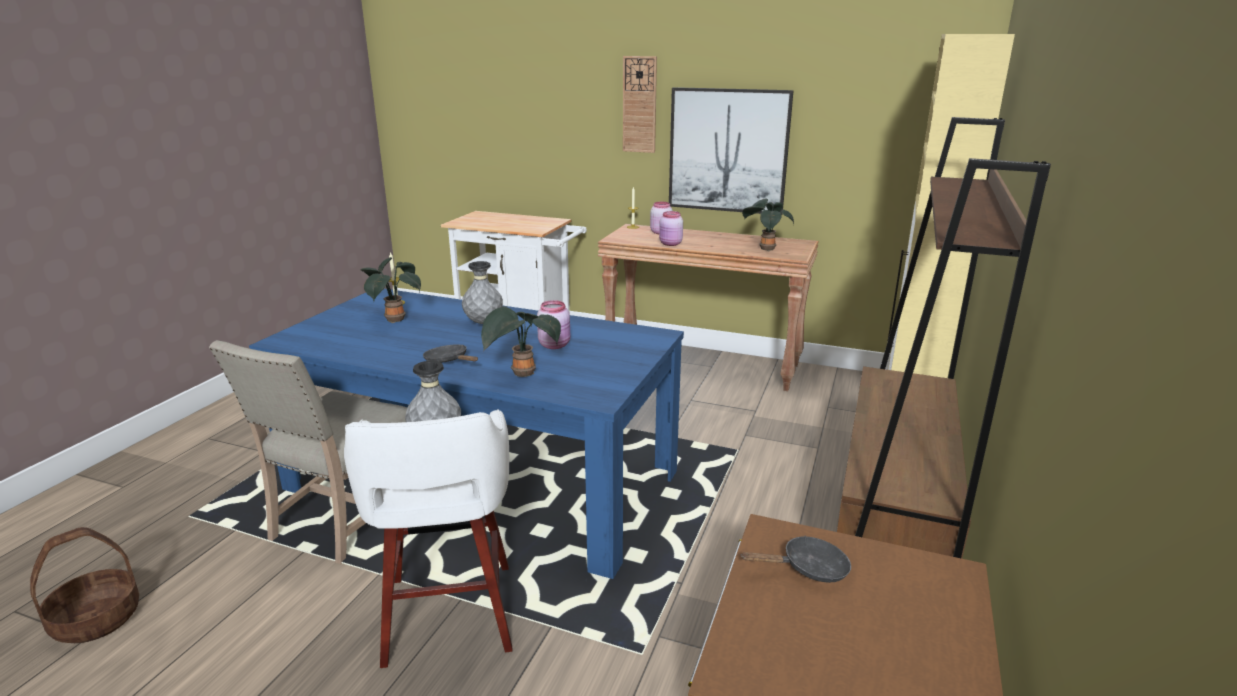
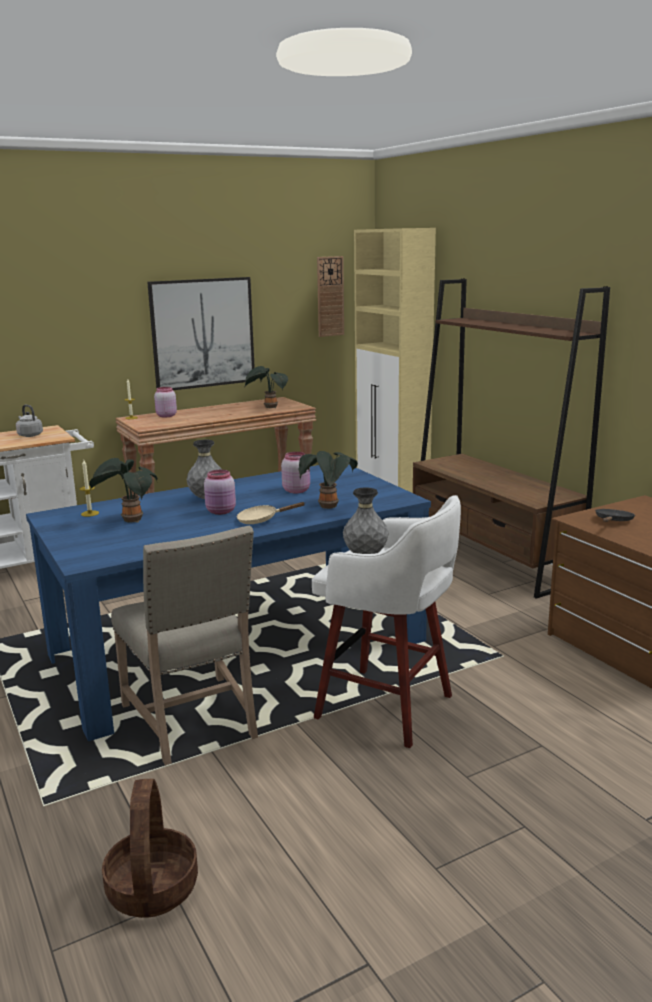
camera: 50 degrees left, 5 degrees down
black frying pan [423,344,478,363] -> beige frying pan [237,502,305,524]
wall clock [623,56,657,153] -> wall clock moved to [317,256,344,337]
pink jar [659,211,683,246] -> pink jar moved to [204,470,236,515]
none -> grey kettle [16,405,43,437]

